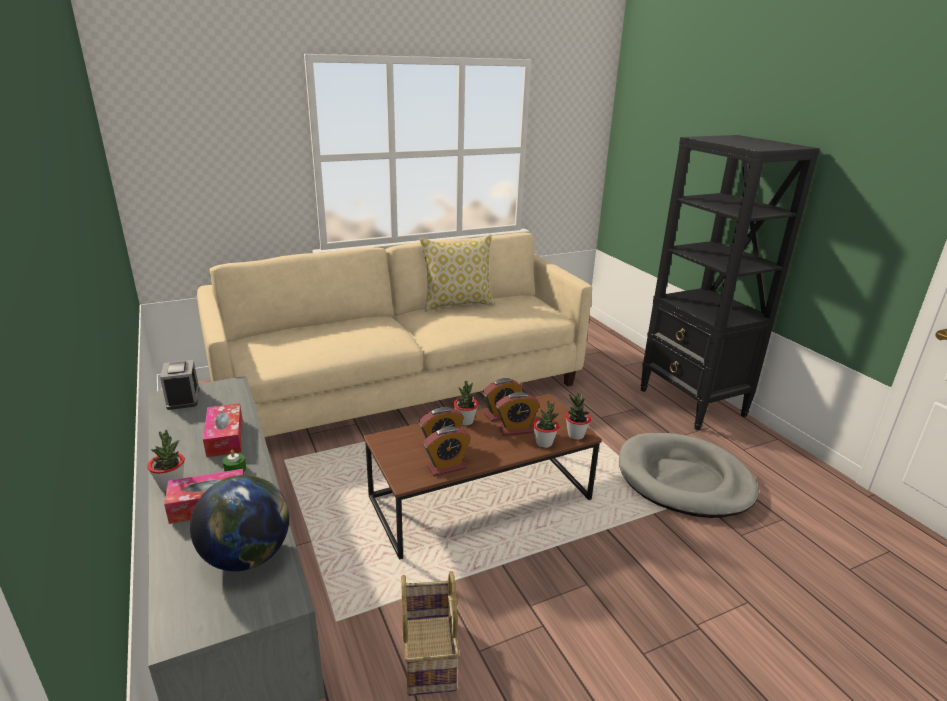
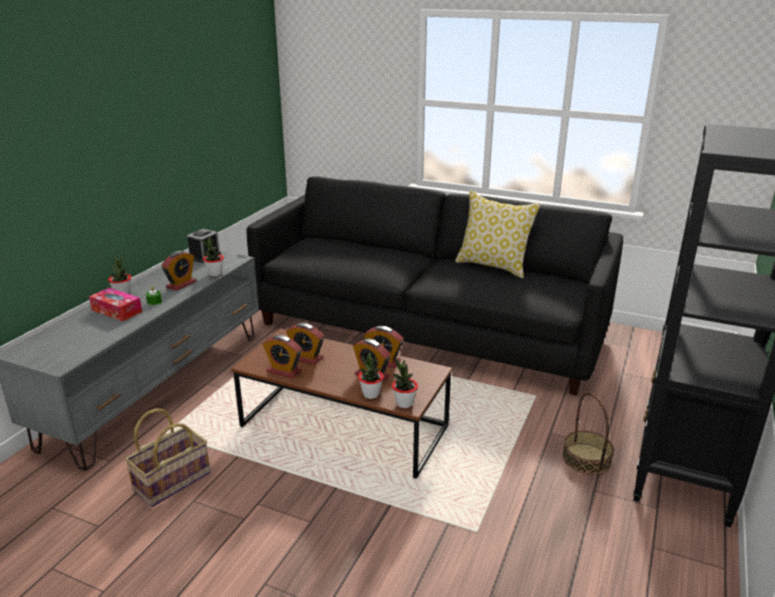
camera: 50 degrees right, 0 degrees up
globe [190,475,289,571] -> none
beige sofa [197,232,592,437] -> black sofa [246,176,623,395]
tissue box [203,403,243,458] -> alarm clock [161,251,197,291]
potted plant [454,381,478,426] -> potted plant moved to [201,238,224,277]
grey dog bed [619,433,759,518] -> none
none -> basket [562,392,614,475]

